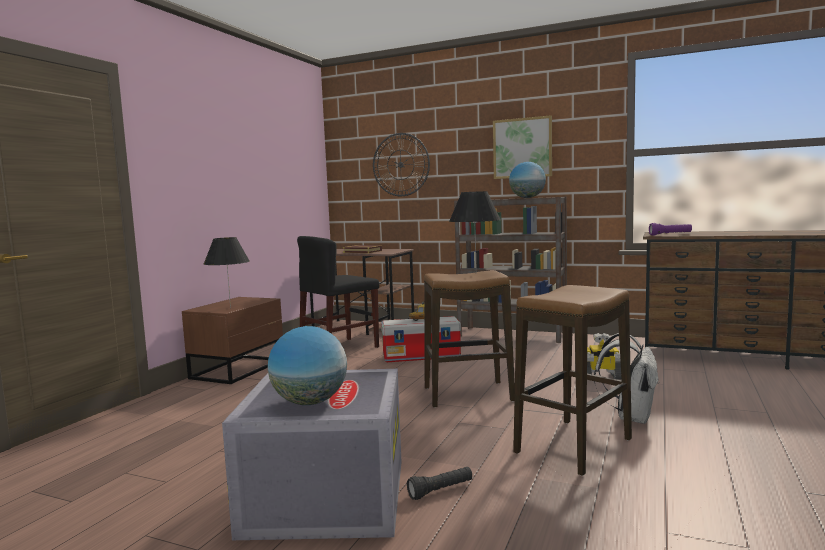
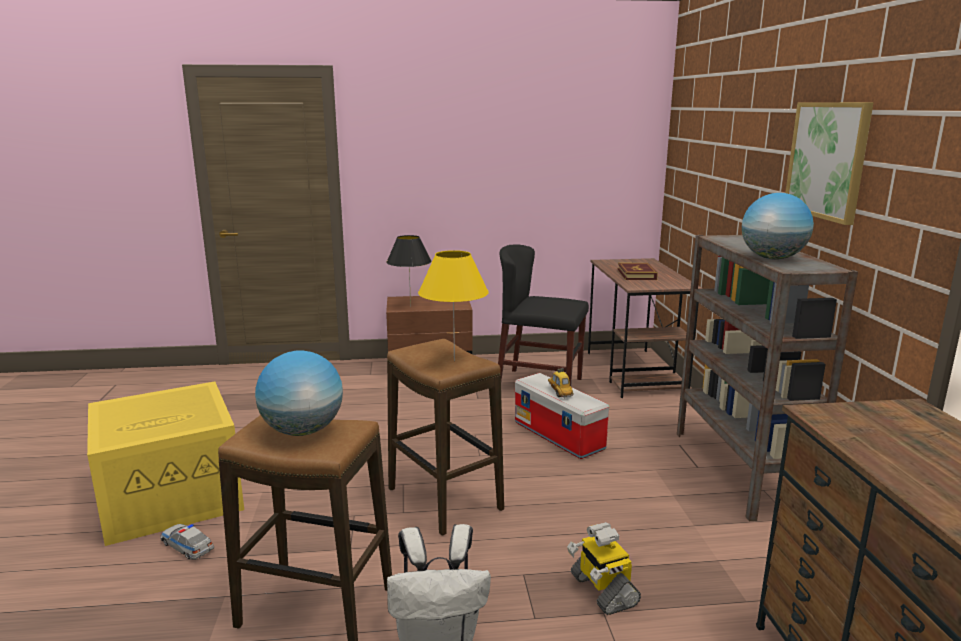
camera: 60 degrees right, 10 degrees up
grey storage box [222,369,402,540] -> yellow storage box [87,381,244,546]
globe [268,326,347,405] -> globe moved to [255,351,343,436]
wall clock [373,133,430,196] -> none
black flashlight [407,467,472,500] -> toy car [160,524,214,559]
black table lamp [449,191,501,266] -> yellow table lamp [418,250,489,361]
purple flashlight [649,223,692,235] -> none

